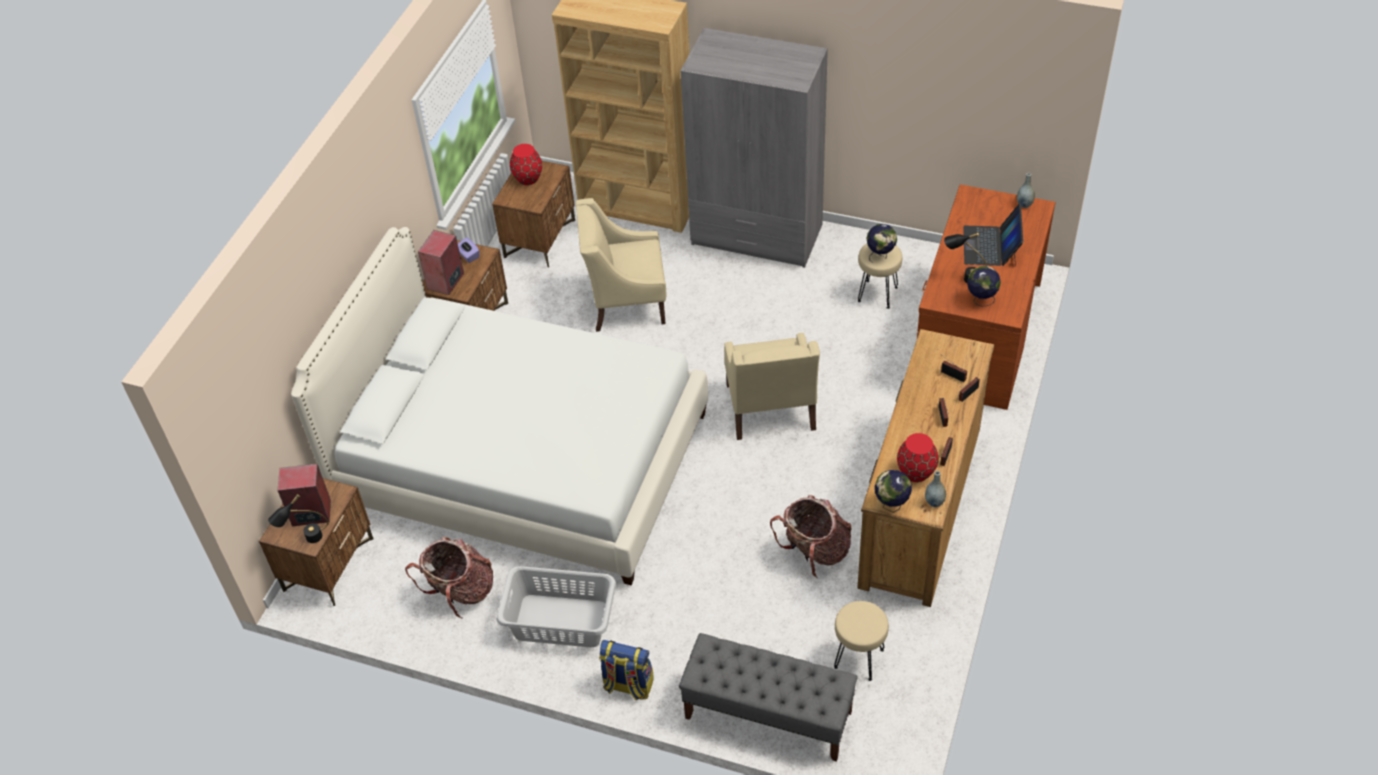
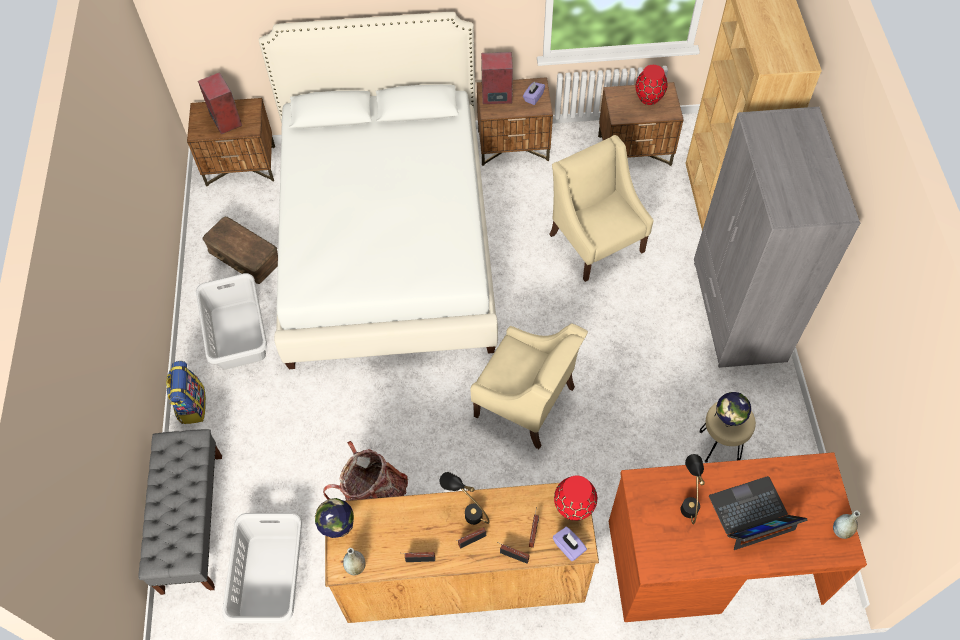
camera: 65 degrees right, 10 degrees up
black table lamp [268,494,329,543] -> black table lamp moved to [440,472,490,525]
backpack [405,537,493,619] -> brown storage box [202,217,278,284]
beige armchair [724,333,820,440] -> beige armchair turned 120 degrees counterclockwise [470,323,588,449]
beige stool [834,601,889,681] -> grey laundry basket [222,513,302,623]
red vase [897,433,938,482] -> red vase moved to [554,475,597,521]
globe [967,266,1001,306] -> none
none -> purple tissue box [553,527,587,561]

